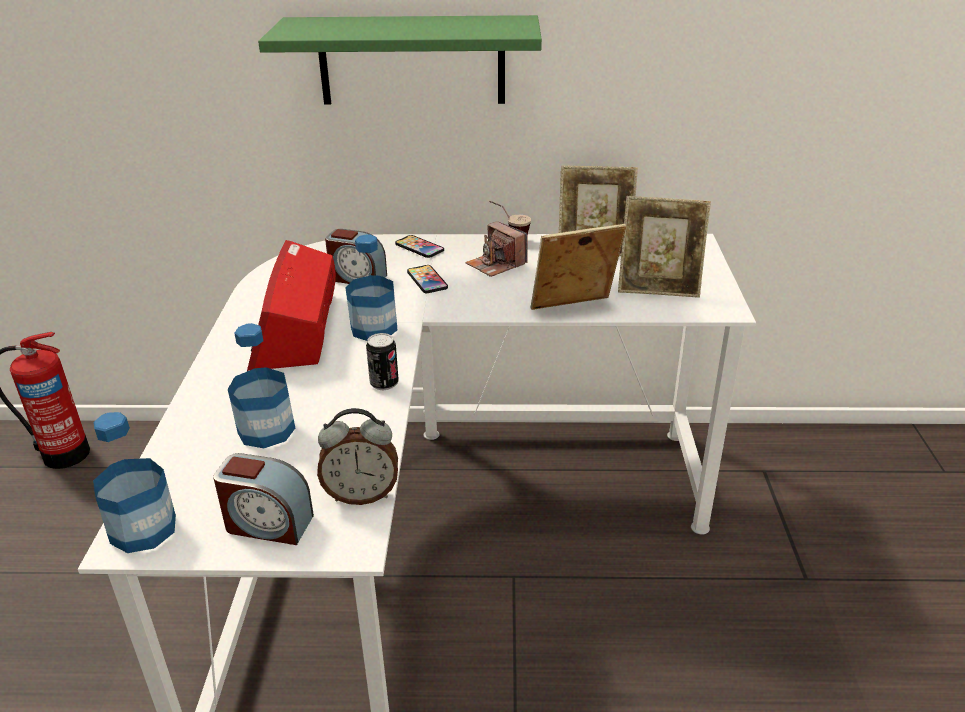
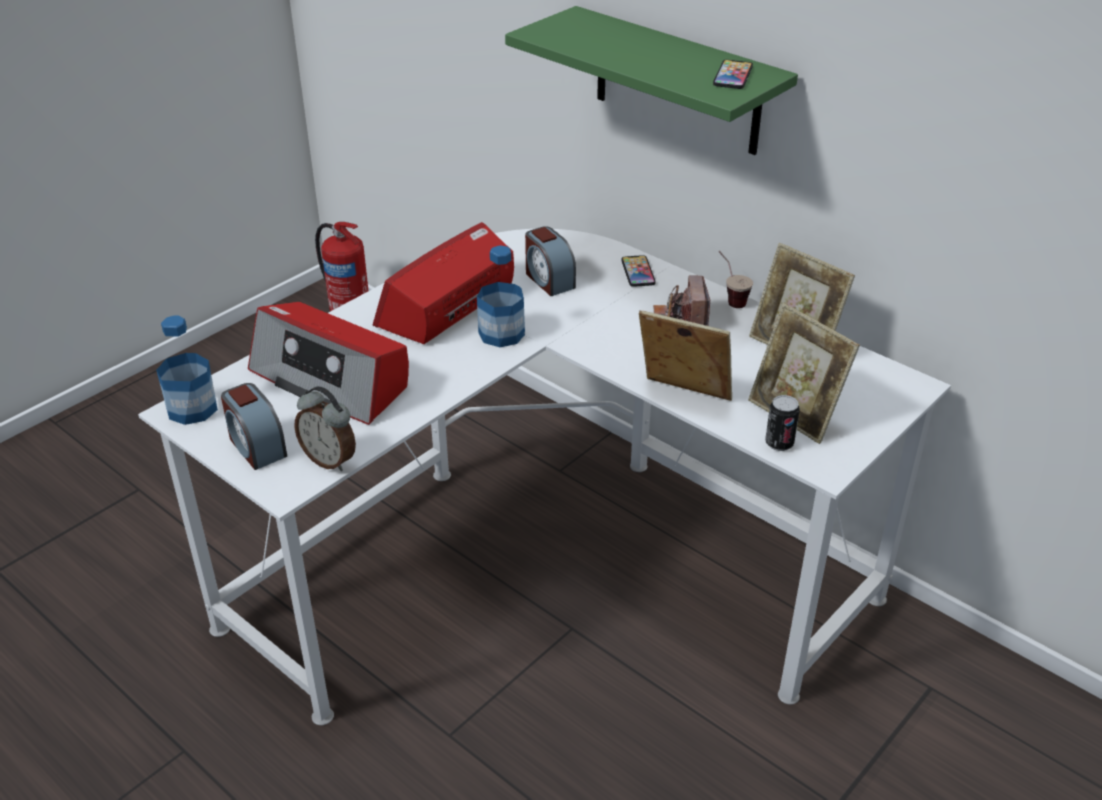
camera: 40 degrees right, 5 degrees up
bottle [228,323,295,448] -> radio [248,302,409,425]
can [366,333,399,390] -> can moved to [765,395,800,451]
phone [407,265,448,293] -> phone moved to [713,60,753,89]

